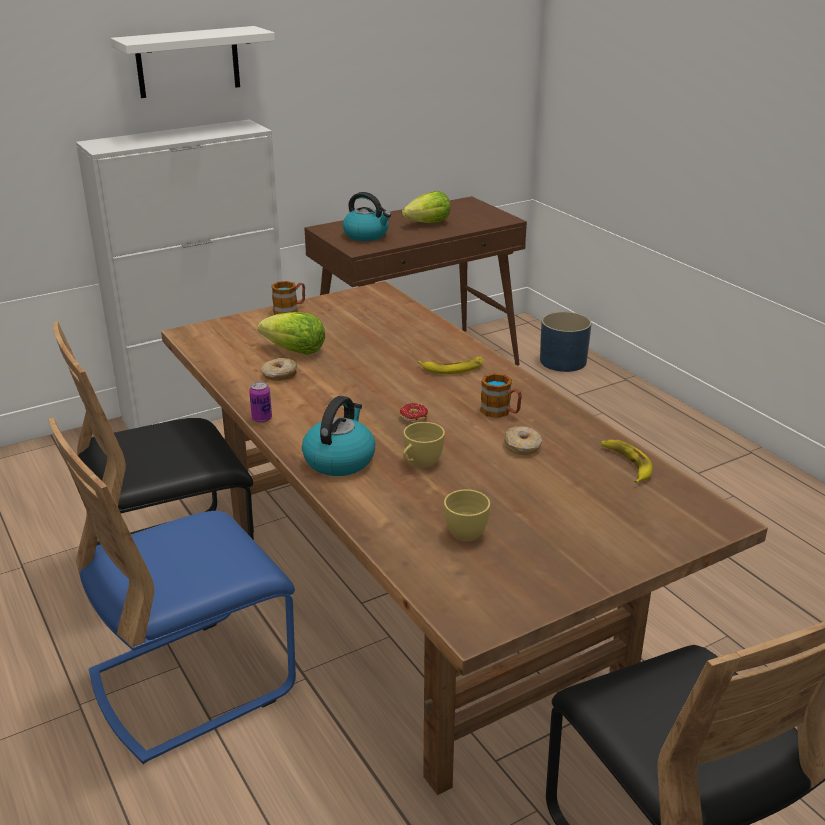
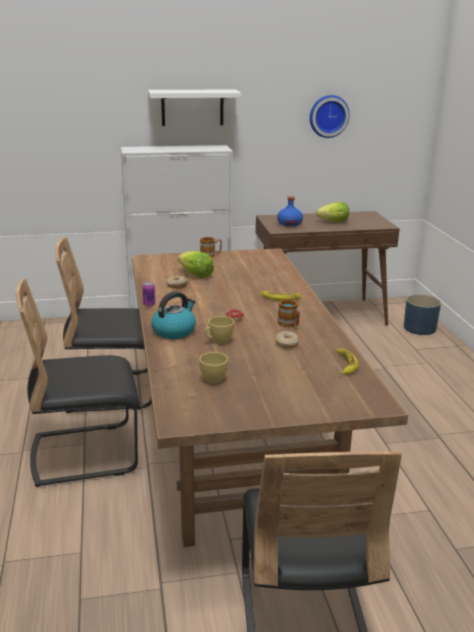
camera: 20 degrees right, 5 degrees down
blue chair [48,418,296,764] -> black chair [16,278,140,487]
kettle [343,192,391,241] -> blue bottle [277,196,303,226]
none -> wall clock [310,95,350,138]

